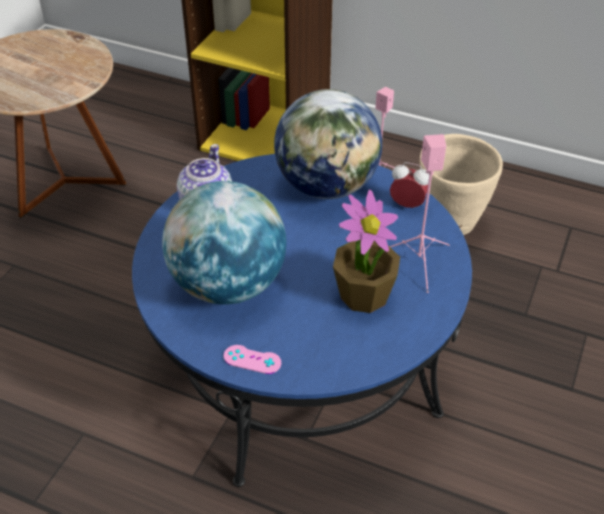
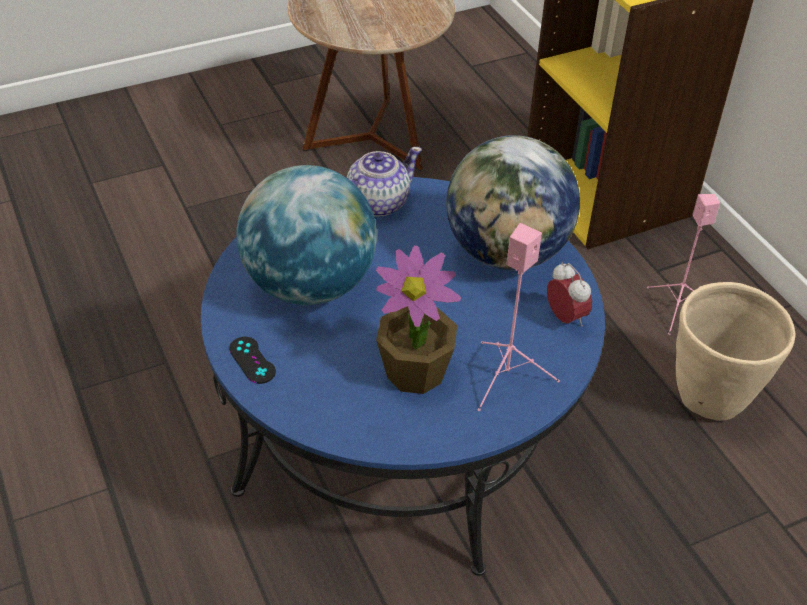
camera: 40 degrees right, 0 degrees up
pink game controller [224,345,281,374] -> black game controller [229,337,276,384]

